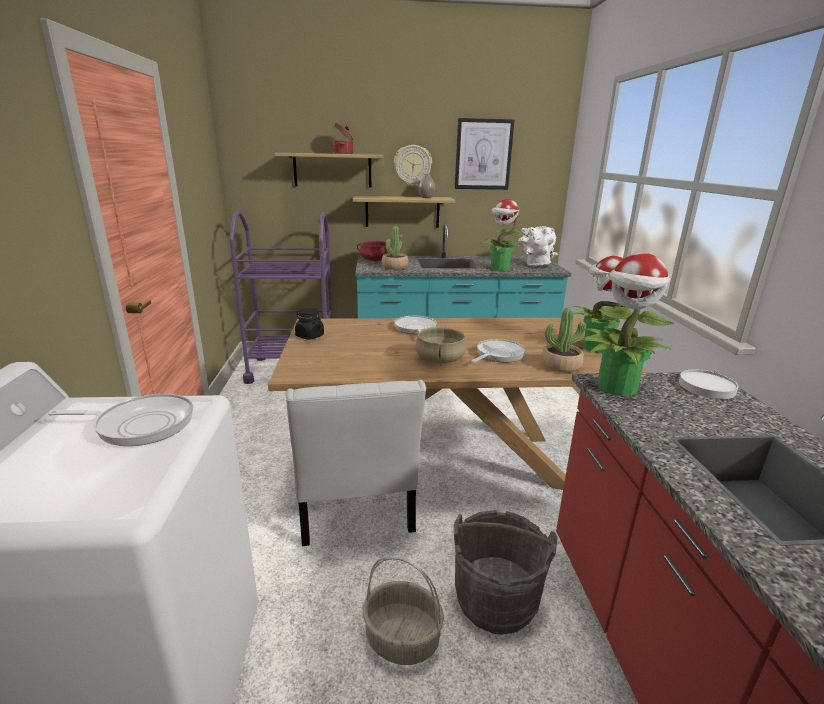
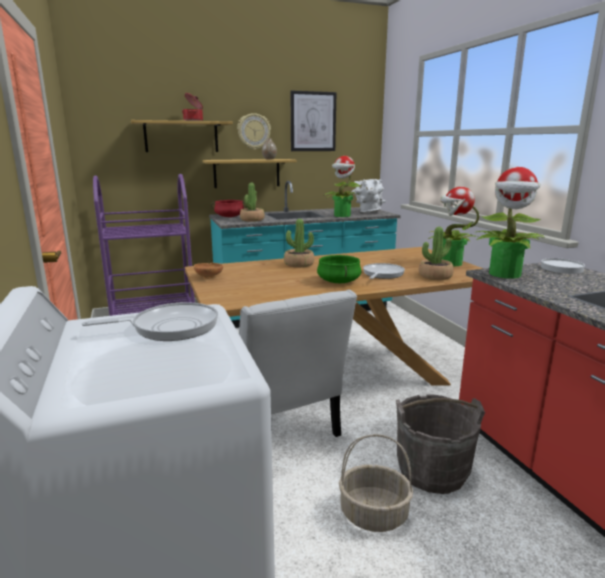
camera: 15 degrees left, 5 degrees down
black jar [295,308,324,340] -> brown bowl [194,263,223,279]
frying pan [394,316,437,334] -> potted plant [284,219,314,268]
beige cooking pot [415,327,466,363] -> green cooking pot [317,255,361,283]

